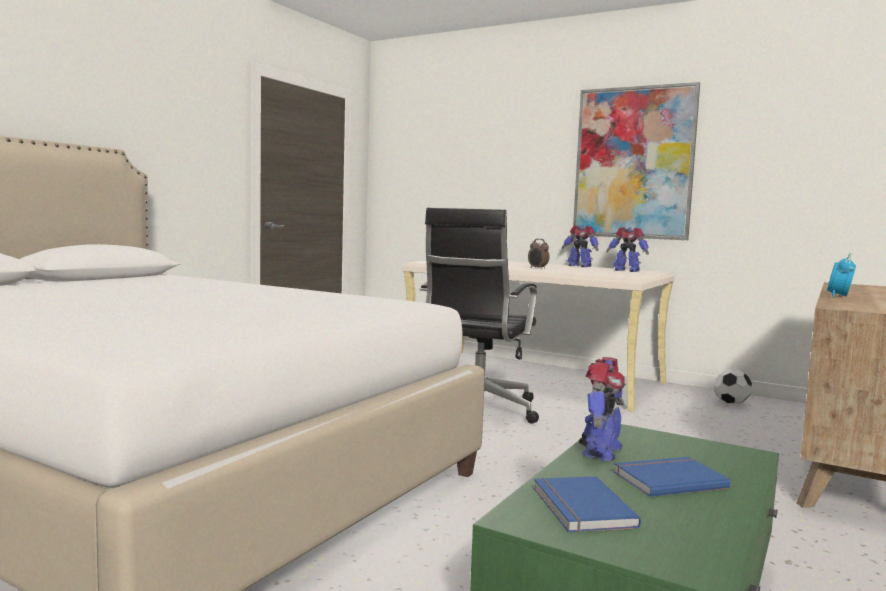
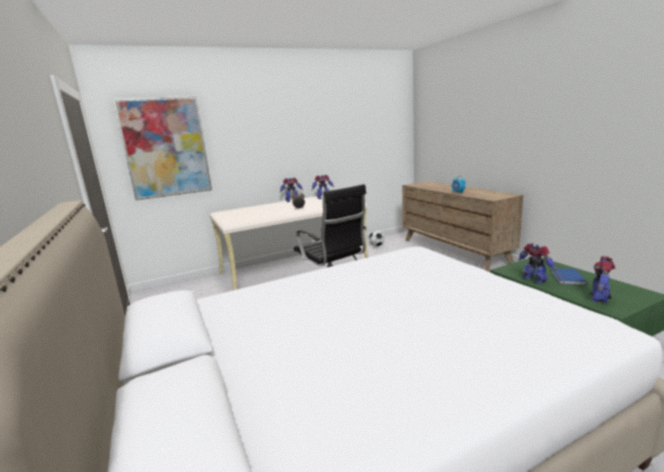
camera: 55 degrees left, 10 degrees up
blue book [534,476,641,532] -> toy robot [590,256,615,303]
picture [573,82,700,240] -> picture moved to [113,96,212,200]

